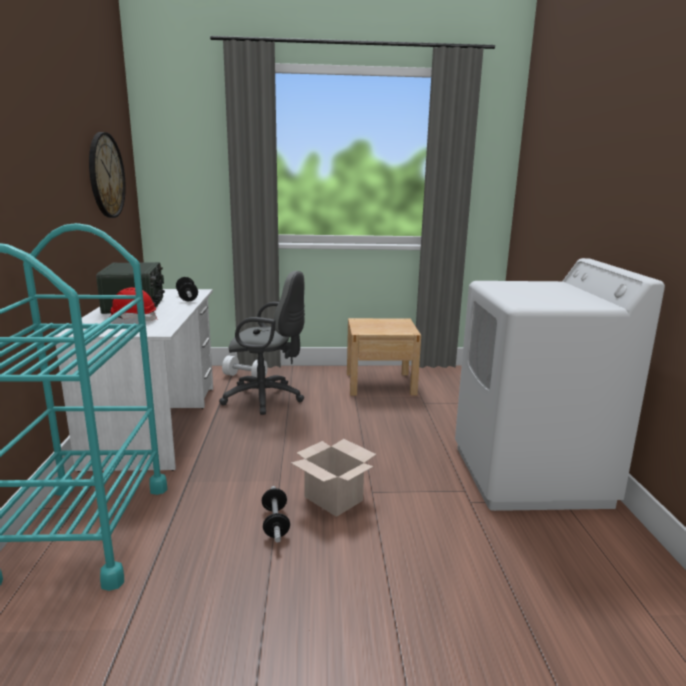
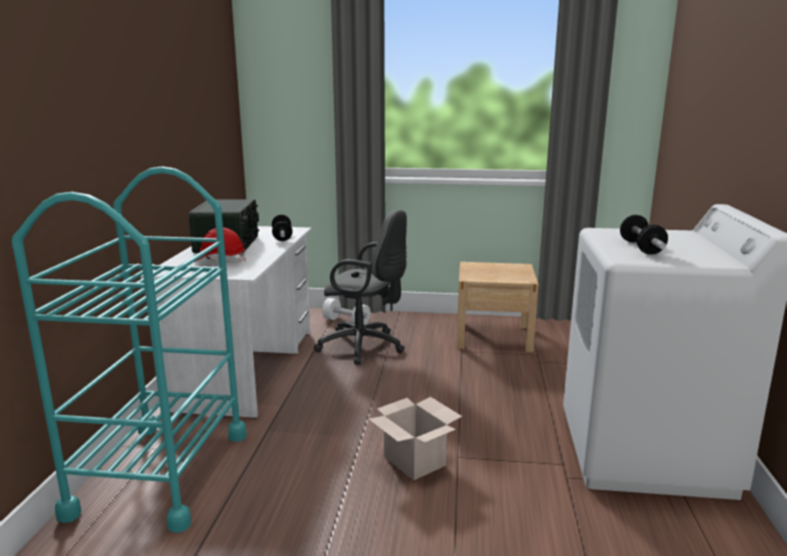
camera: 10 degrees right, 0 degrees up
wall clock [89,132,126,218] -> none
dumbbell [262,486,290,543] -> dumbbell moved to [620,215,668,255]

